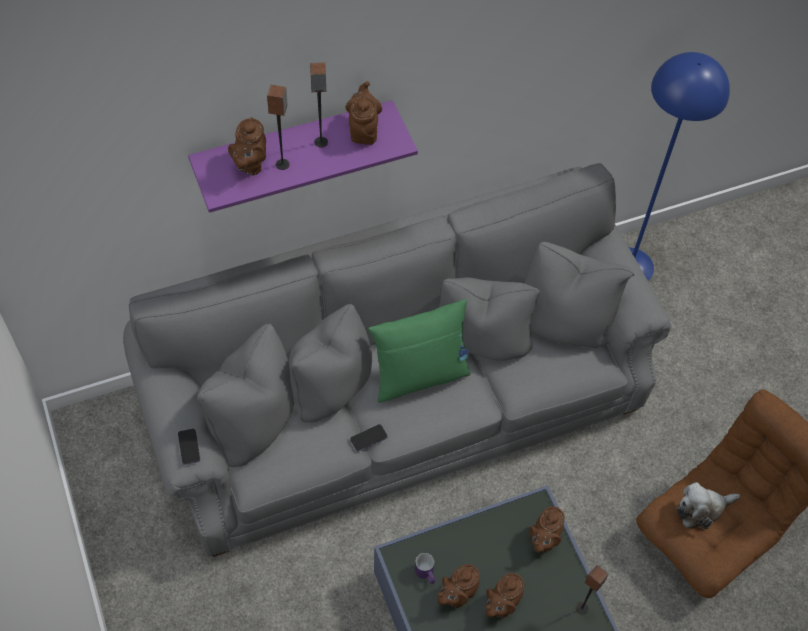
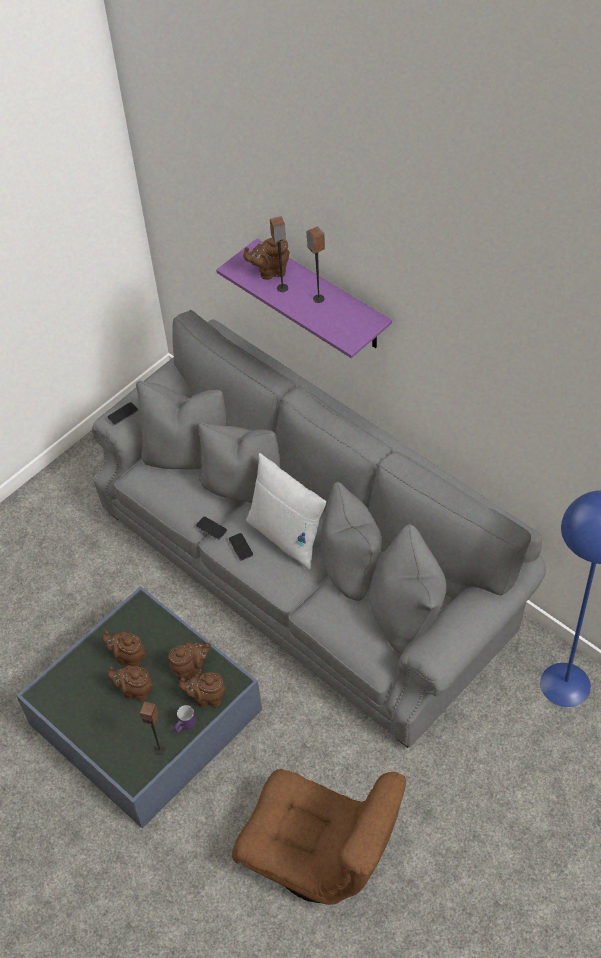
camera: 70 degrees right, 5 degrees down
brown teapot [345,81,382,145] -> brown teapot moved to [168,642,211,681]
green pillow [368,299,471,403] -> grey pillow [246,453,326,570]
purple mug [414,553,435,584] -> purple mug moved to [174,705,196,733]
plush toy [677,482,740,529] -> none
none -> phone [229,533,253,561]

